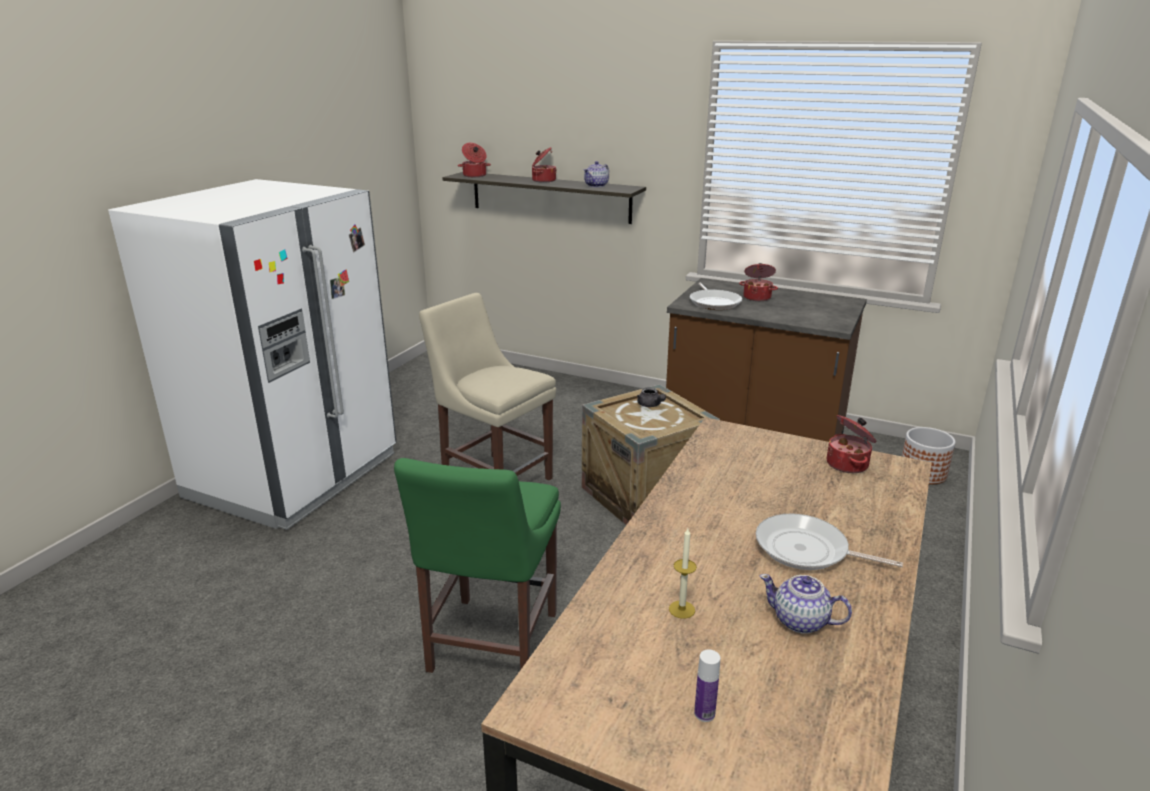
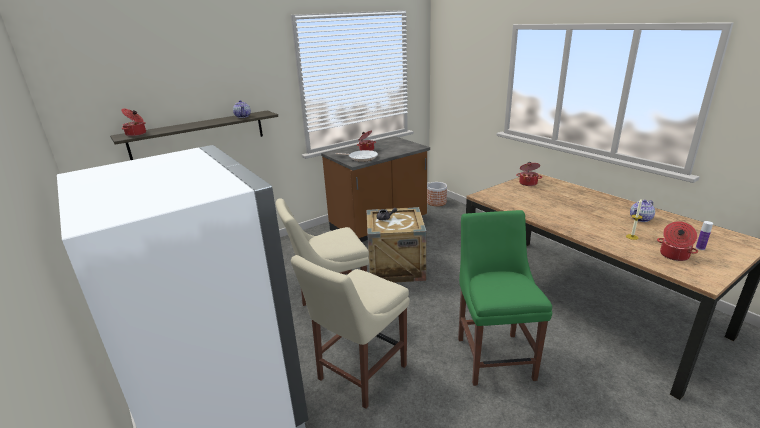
camera: 60 degrees left, 0 degrees up
green chair [394,458,561,673] -> green chair turned 135 degrees counterclockwise [458,210,552,386]
cooking pot [532,147,557,183] -> cooking pot moved to [657,221,698,261]
frying pan [756,514,903,570] -> none
none -> beige chair [291,255,410,409]

